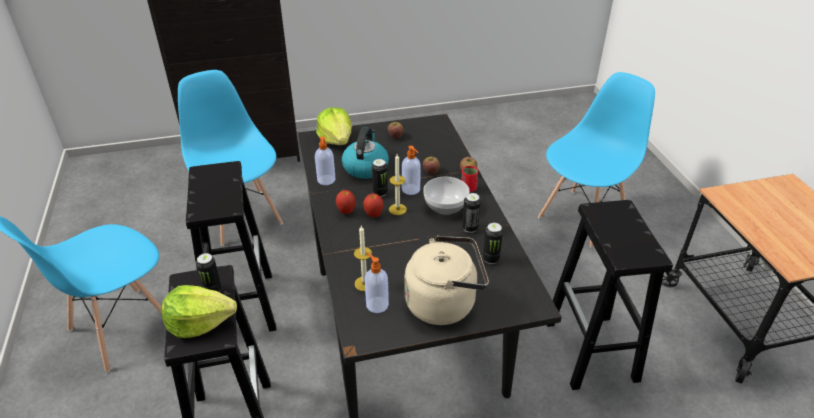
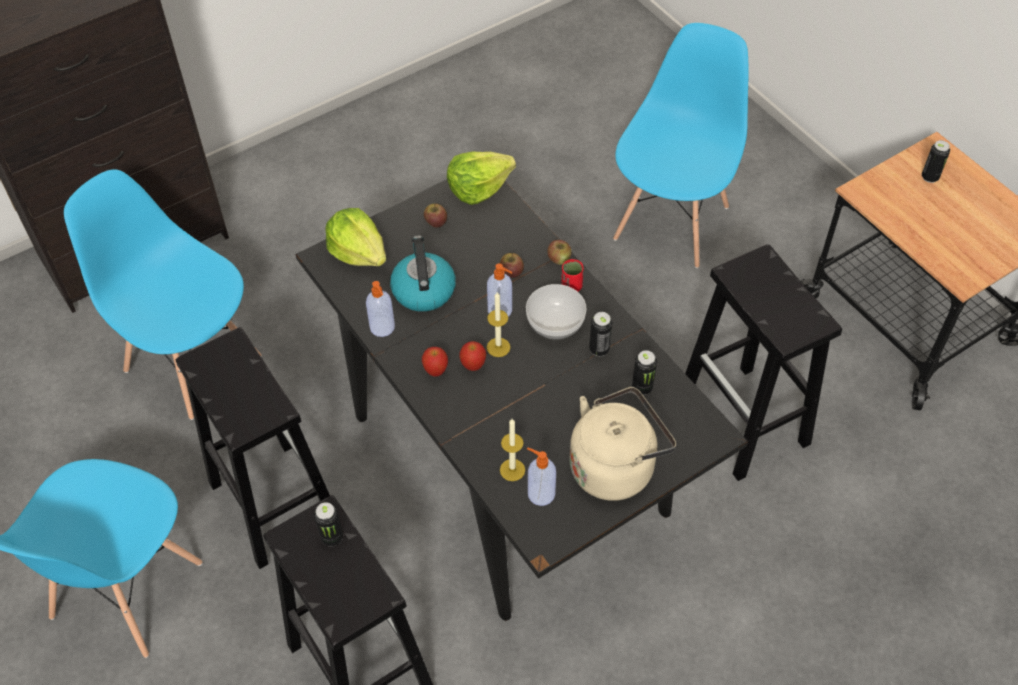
camera: 20 degrees left, 15 degrees up
lettuce [162,285,237,338] -> lettuce moved to [447,152,516,205]
can [372,159,388,197] -> can moved to [922,140,950,183]

